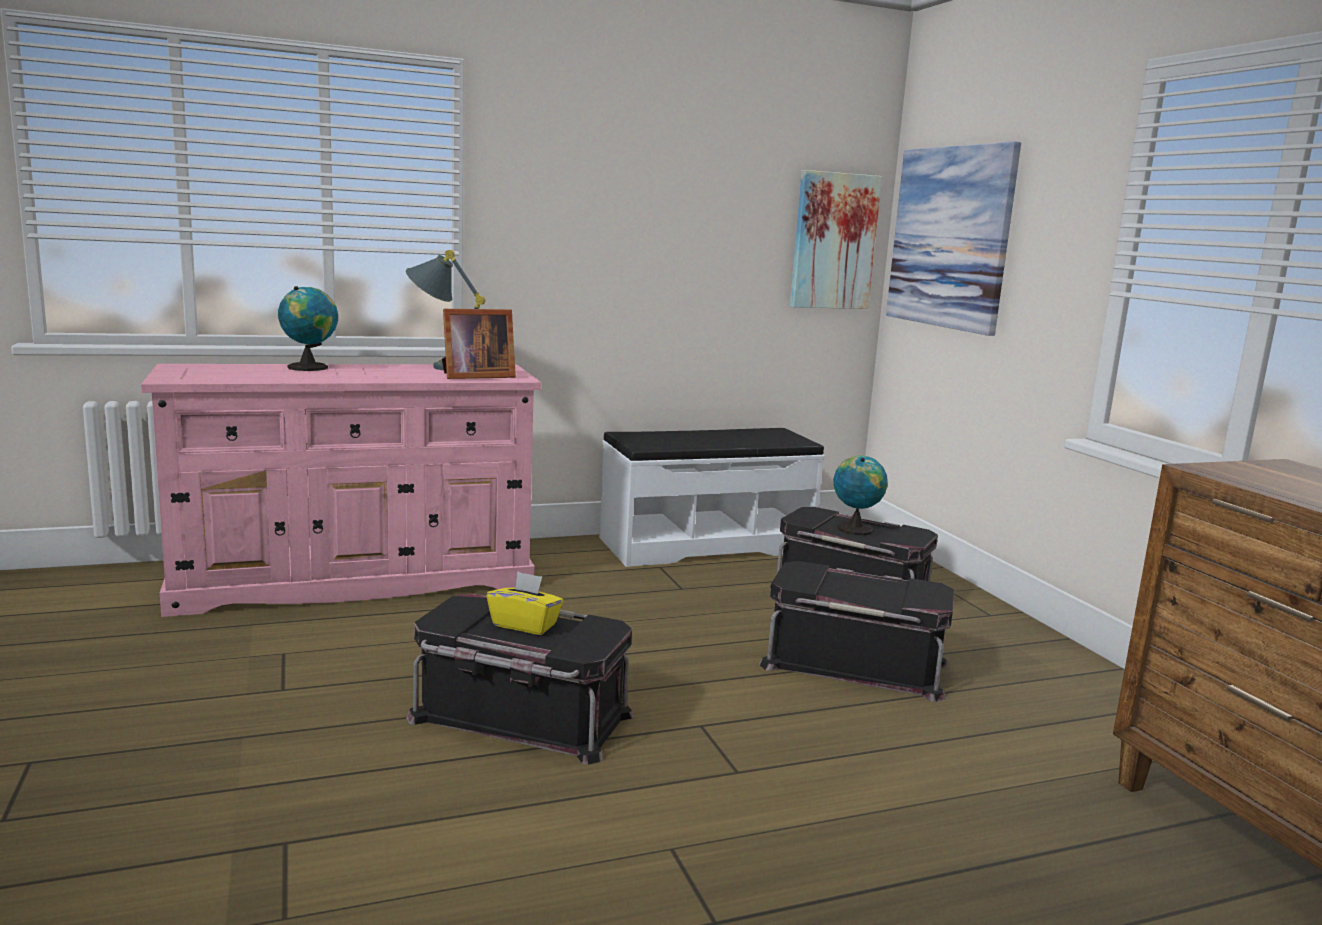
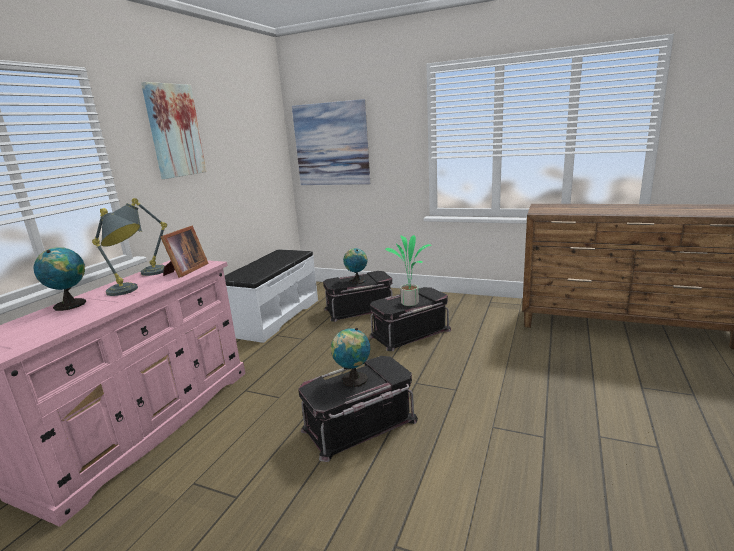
camera: 45 degrees left, 5 degrees up
yellow tissue box [487,571,564,635] -> globe [331,328,370,387]
picture [790,170,882,309] -> picture moved to [141,82,207,179]
none -> grey table lamp [92,208,140,296]
none -> potted plant [385,235,431,306]

